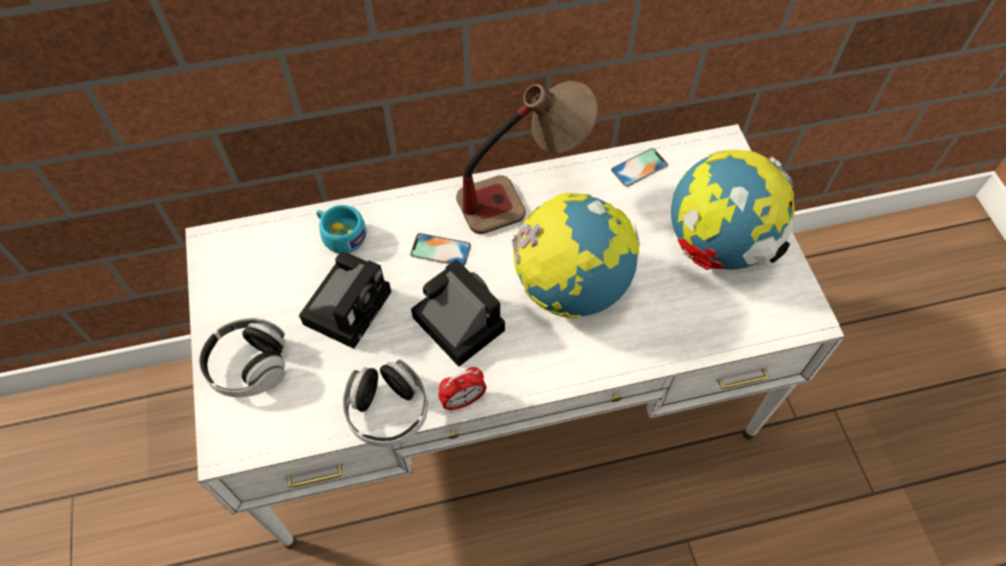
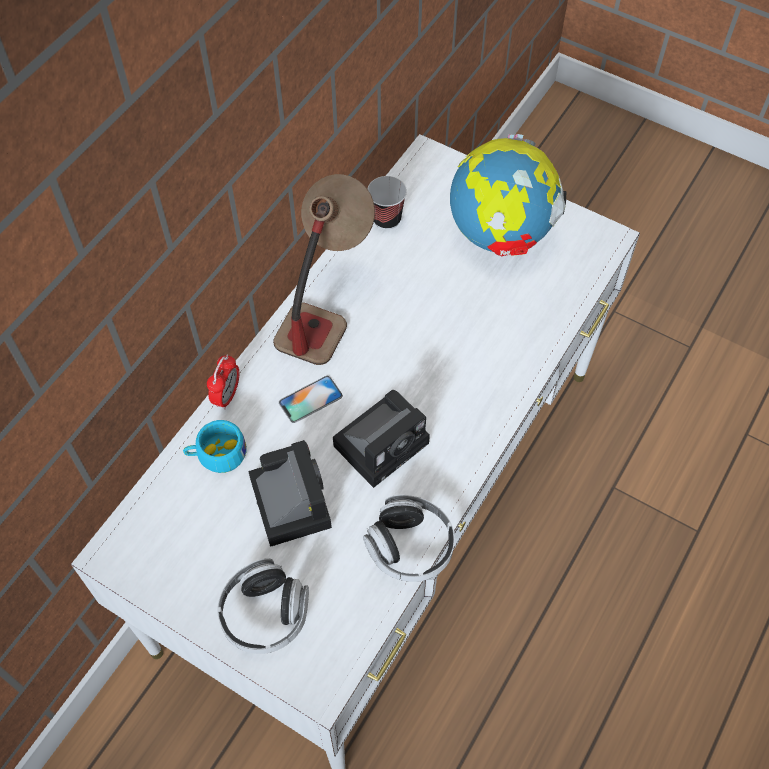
camera: 45 degrees left, 0 degrees up
camera [411,259,505,367] -> camera turned 135 degrees clockwise [333,390,430,488]
alarm clock [438,367,487,411] -> alarm clock moved to [207,354,239,409]
globe [512,193,640,318] -> none
phone [611,148,668,187] -> cup [367,176,407,230]

